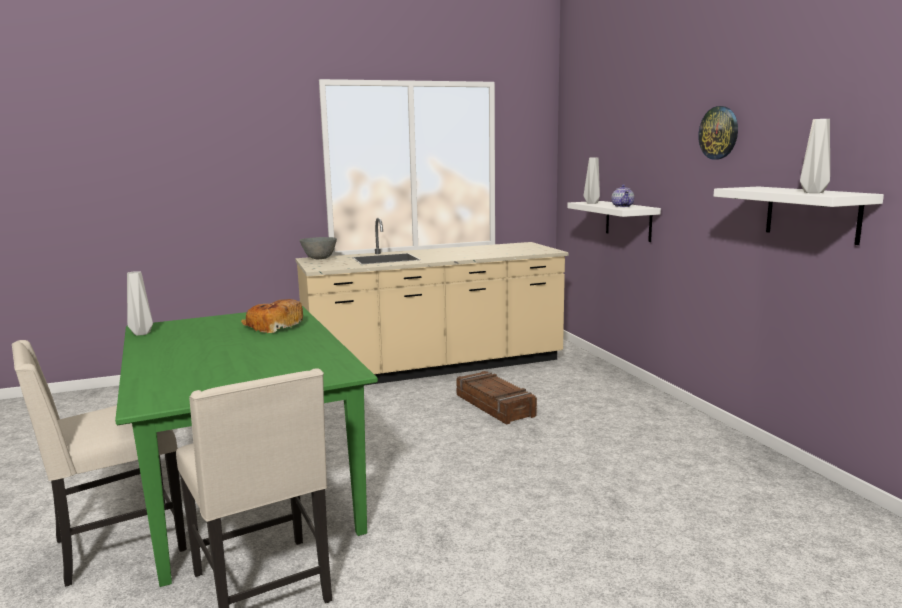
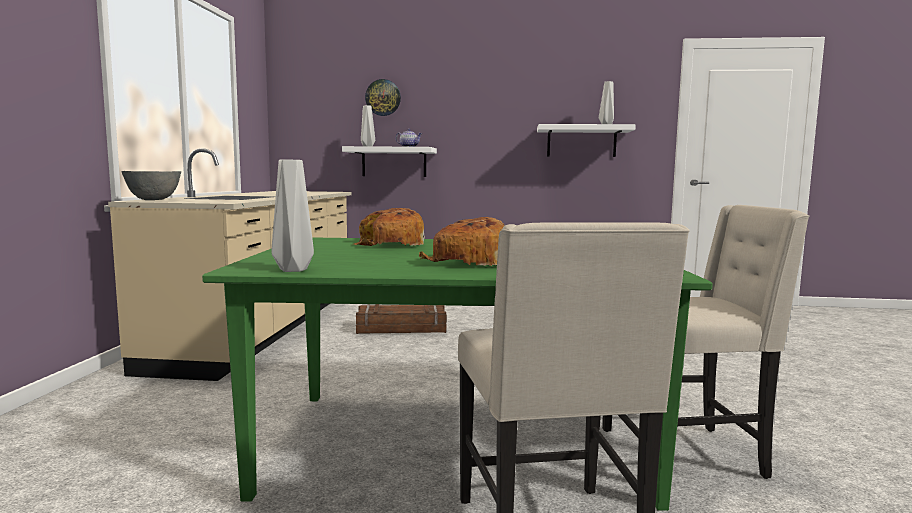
camera: 65 degrees left, 5 degrees down
wall clock [698,106,738,159] -> wall clock moved to [365,79,401,116]
none -> bread [419,217,505,266]

